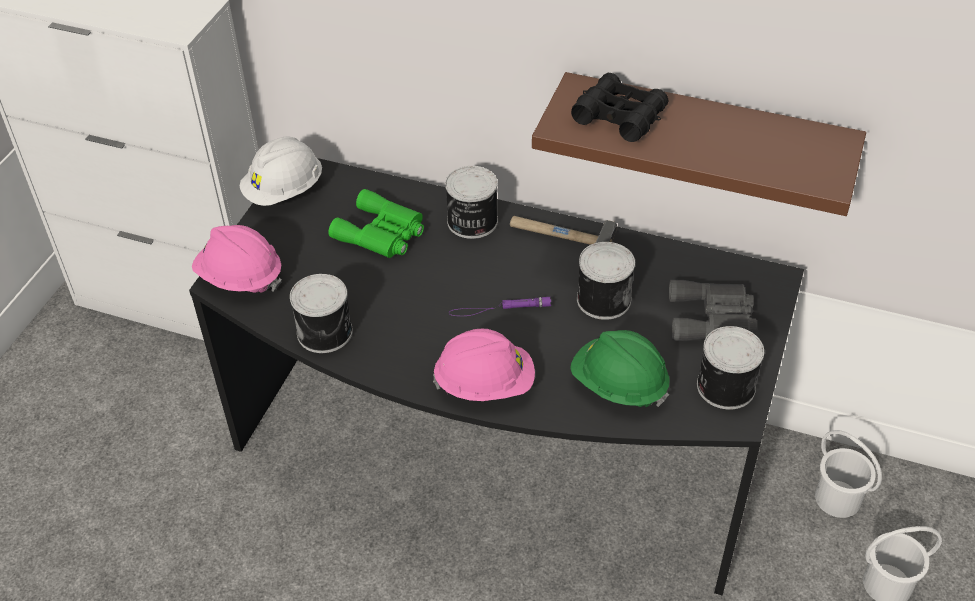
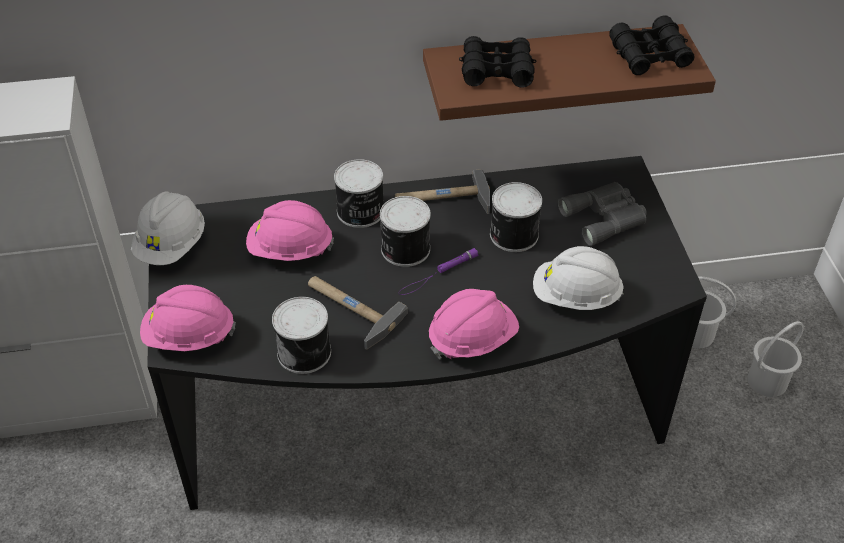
camera: 30 degrees left, 0 degrees up
green binoculars [328,189,424,258] -> pink hard hat [246,200,334,261]
green hard hat [570,330,670,407] -> white hard hat [533,246,624,310]
can [697,326,764,410] -> can moved to [380,196,431,267]
none -> hammer [308,276,408,350]
none -> black binoculars [609,15,695,75]

